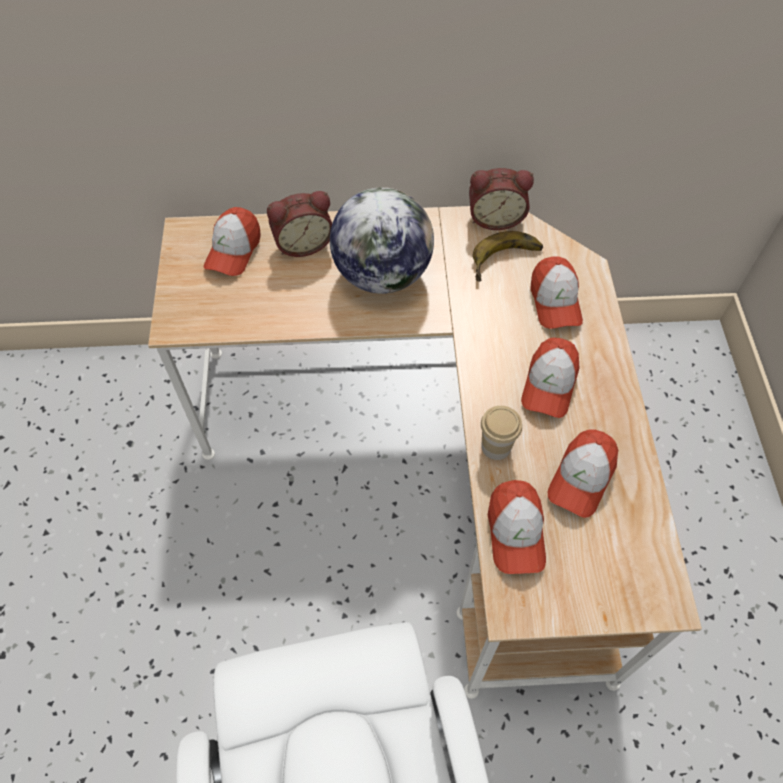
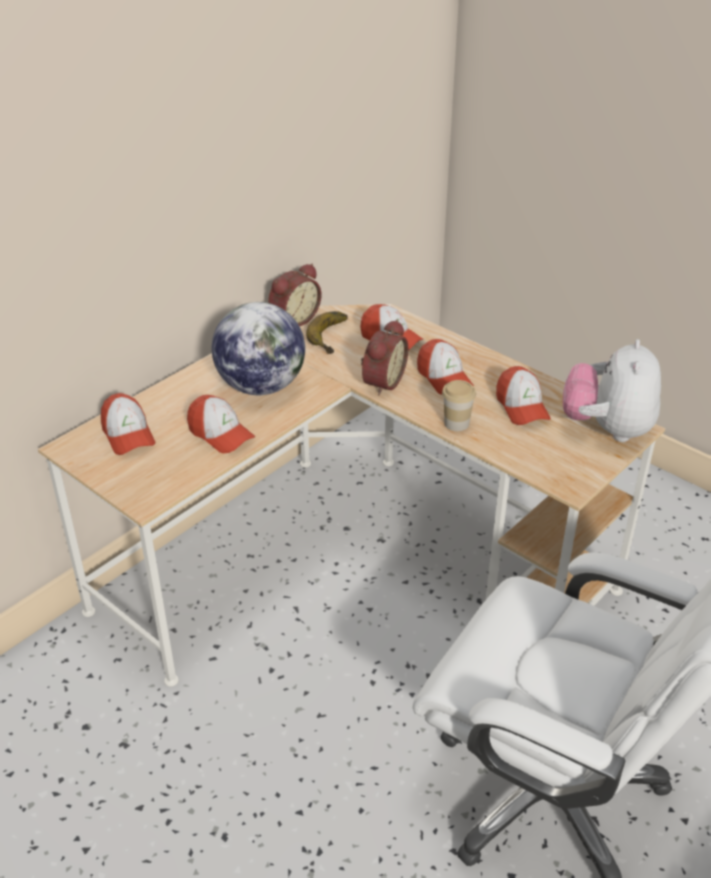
camera: 45 degrees left, 20 degrees down
alarm clock [267,191,332,257] -> alarm clock moved to [361,319,408,395]
cap [488,480,546,574] -> cap moved to [187,395,255,453]
none -> plush toy [563,339,661,442]

